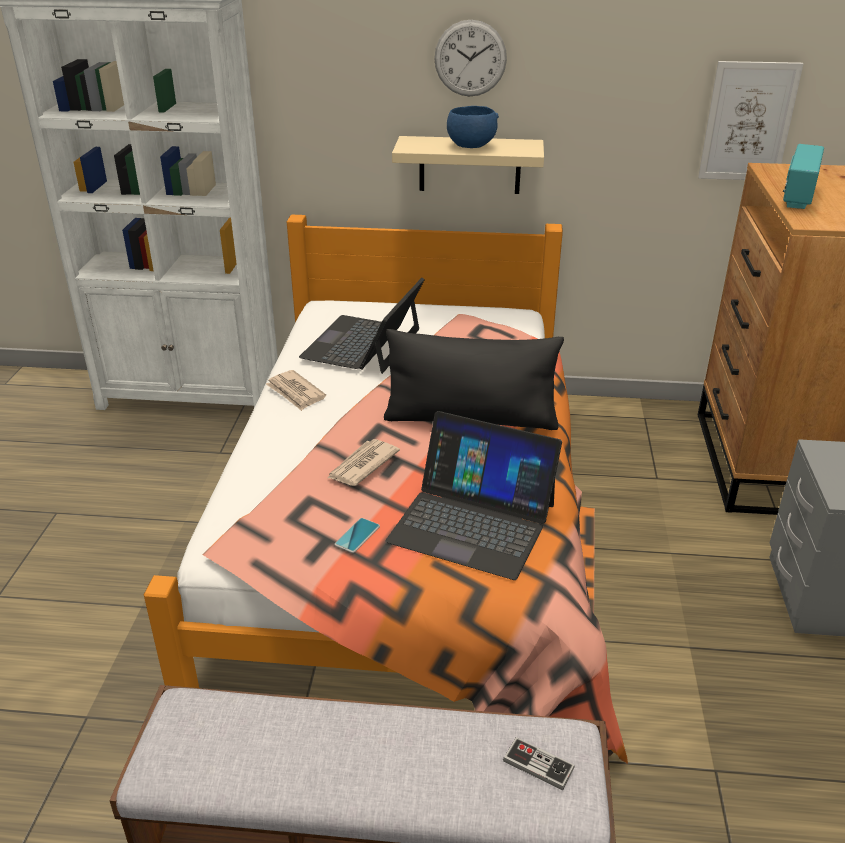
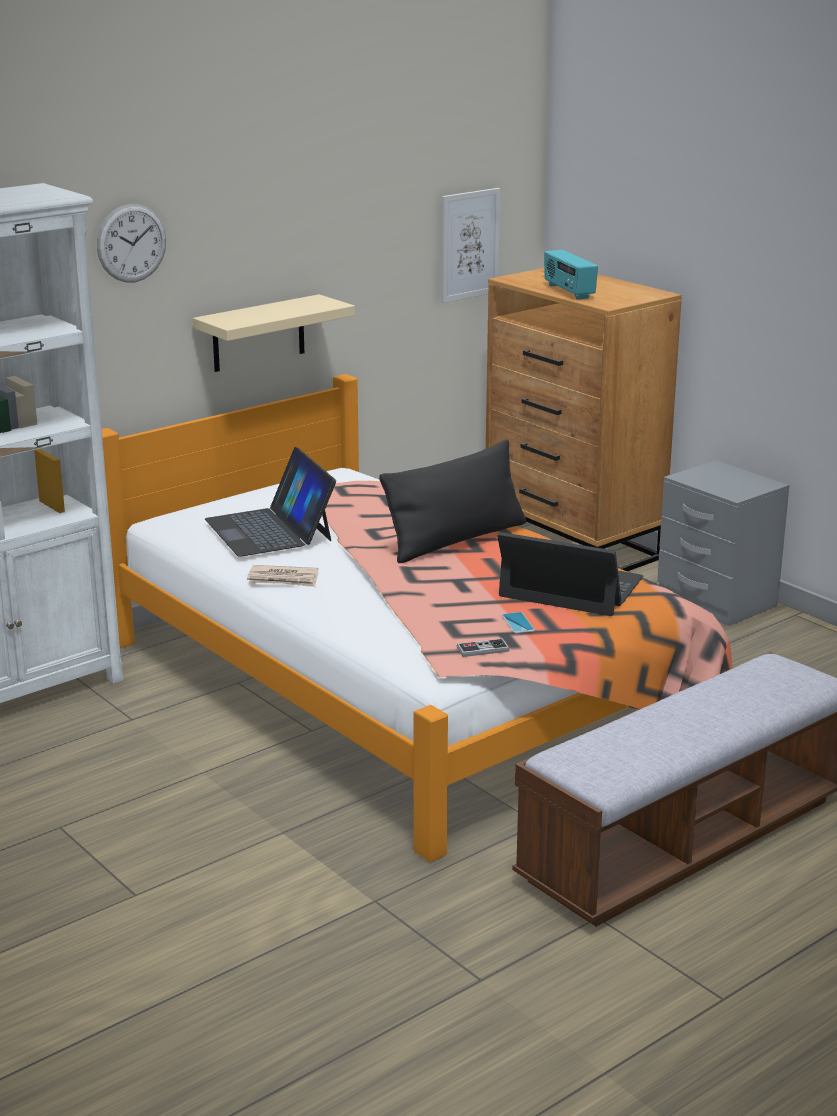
camera: 45 degrees left, 10 degrees down
newspaper [328,439,400,486] -> none
laptop [385,411,562,580] -> laptop turned 135 degrees counterclockwise [497,532,643,616]
wall clock [434,19,507,97] -> wall clock moved to [97,204,166,283]
blue bowl [447,106,499,148] -> none
game controller [503,737,575,790] -> game controller moved to [457,638,509,657]

